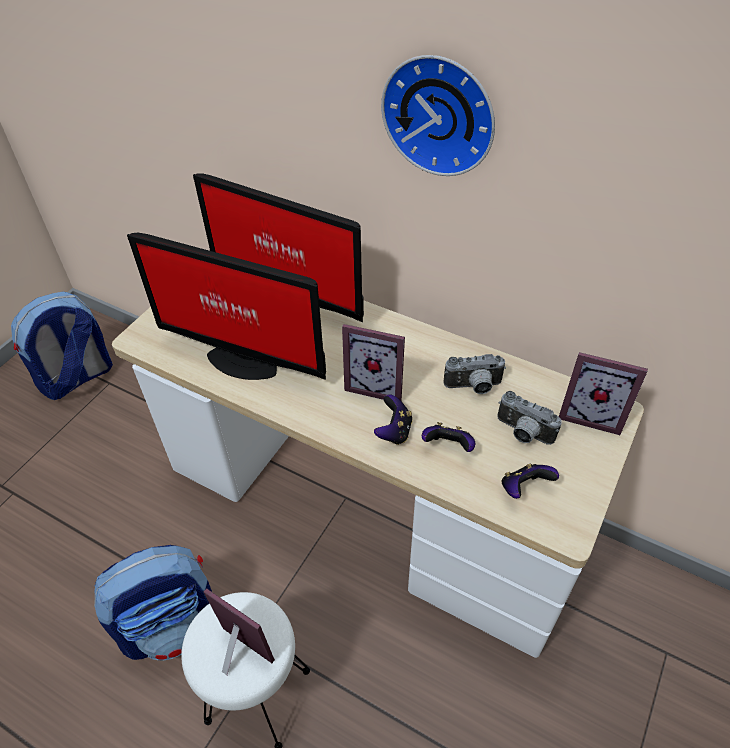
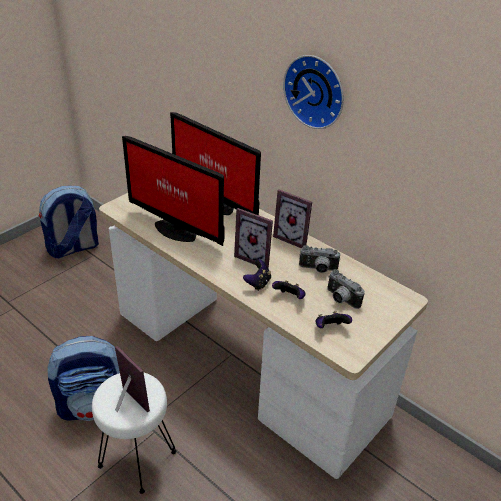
camera: 10 degrees right, 10 degrees down
picture frame [559,352,648,435] -> picture frame moved to [273,190,312,248]

